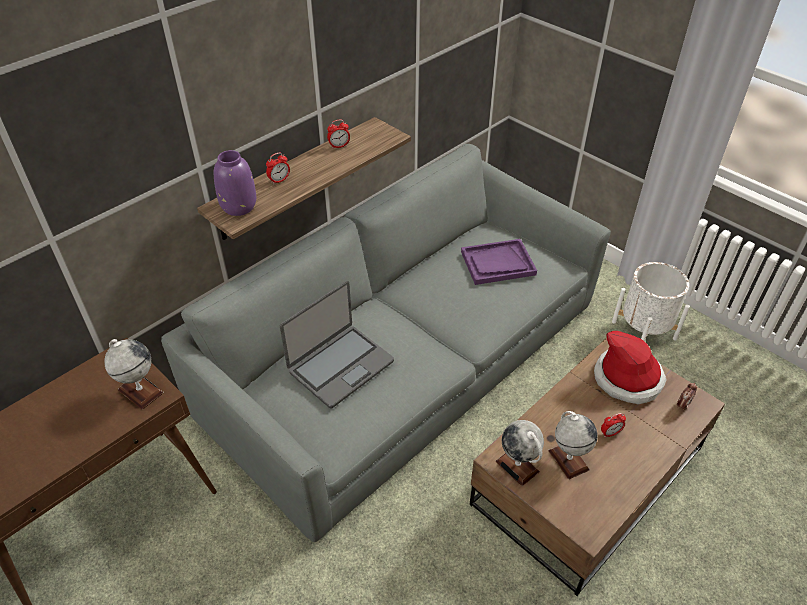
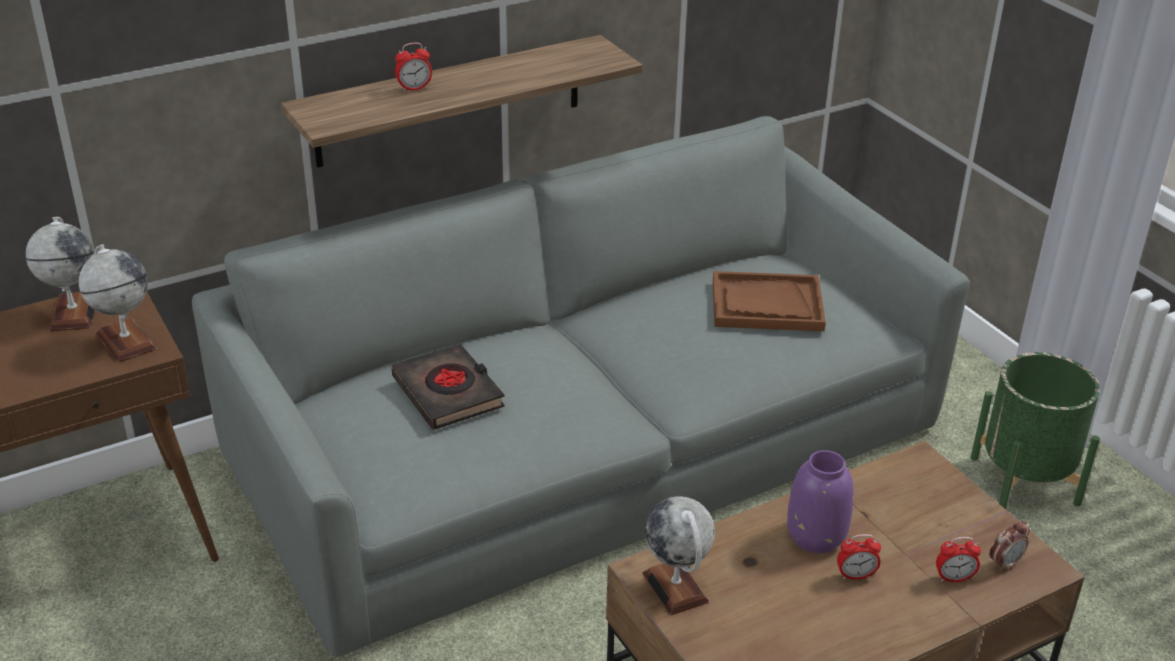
camera: 15 degrees right, 10 degrees down
purple vase [214,150,256,216] -> purple vase moved to [787,450,854,553]
laptop [280,281,394,408] -> black book [392,344,505,430]
alarm clock [327,120,350,149] -> alarm clock moved to [936,537,981,582]
purple tray [461,239,537,285] -> brown tray [713,271,826,331]
globe [548,411,598,479] -> globe moved to [26,217,95,331]
hat [594,331,667,404] -> none
white planter [612,262,690,341] -> green planter [971,352,1100,509]

